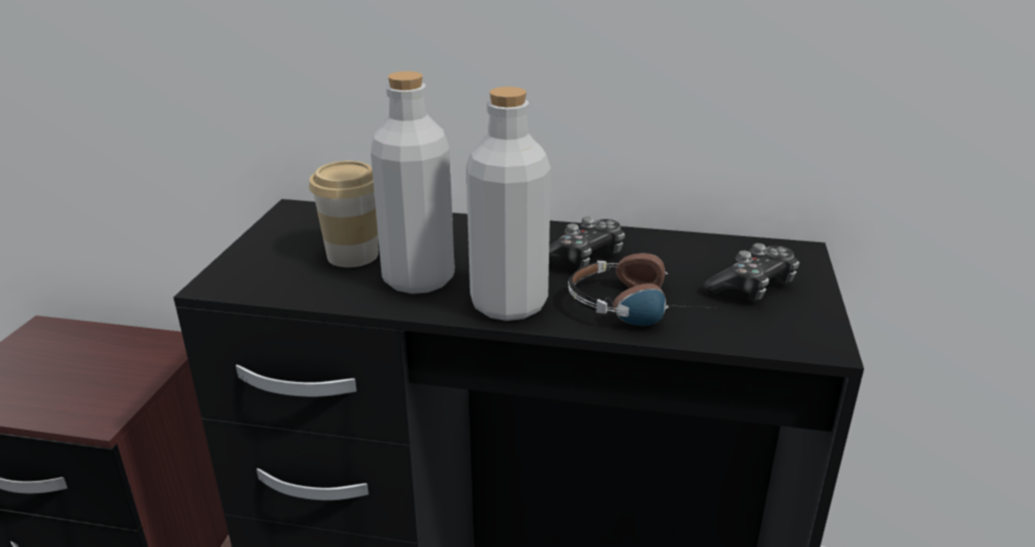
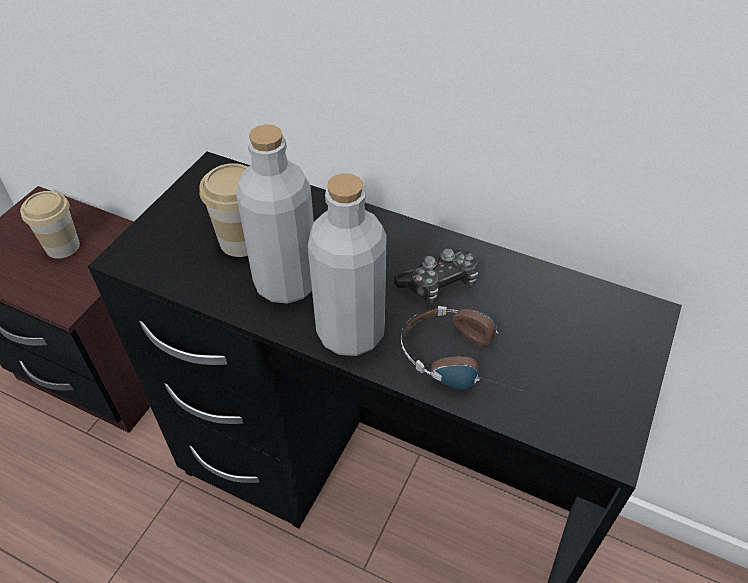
camera: 15 degrees right, 20 degrees up
game controller [703,243,800,300] -> none
none -> cup [20,191,80,259]

